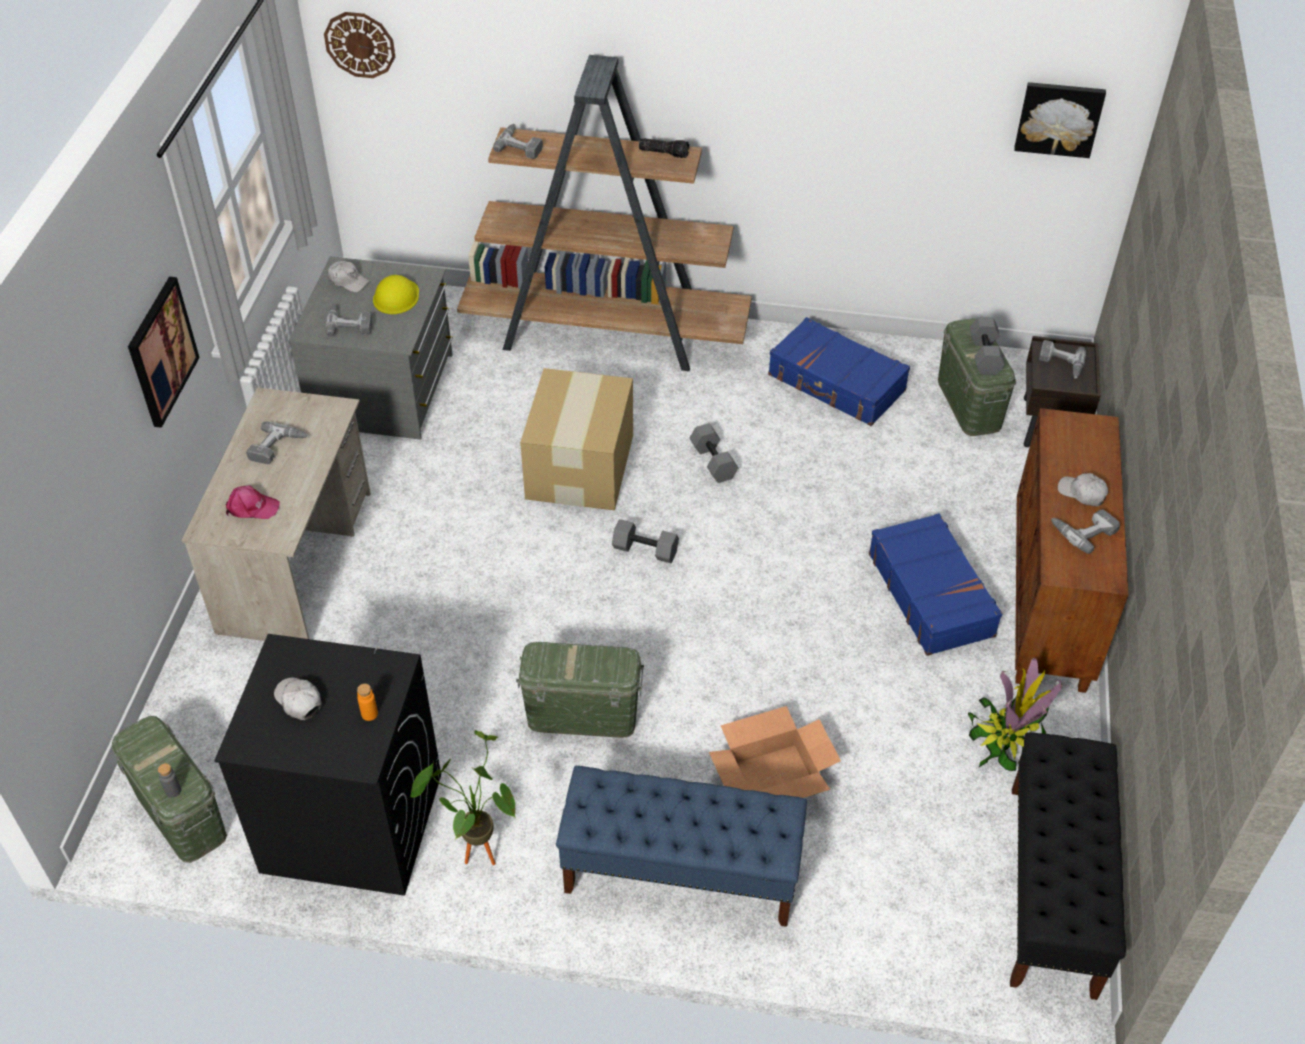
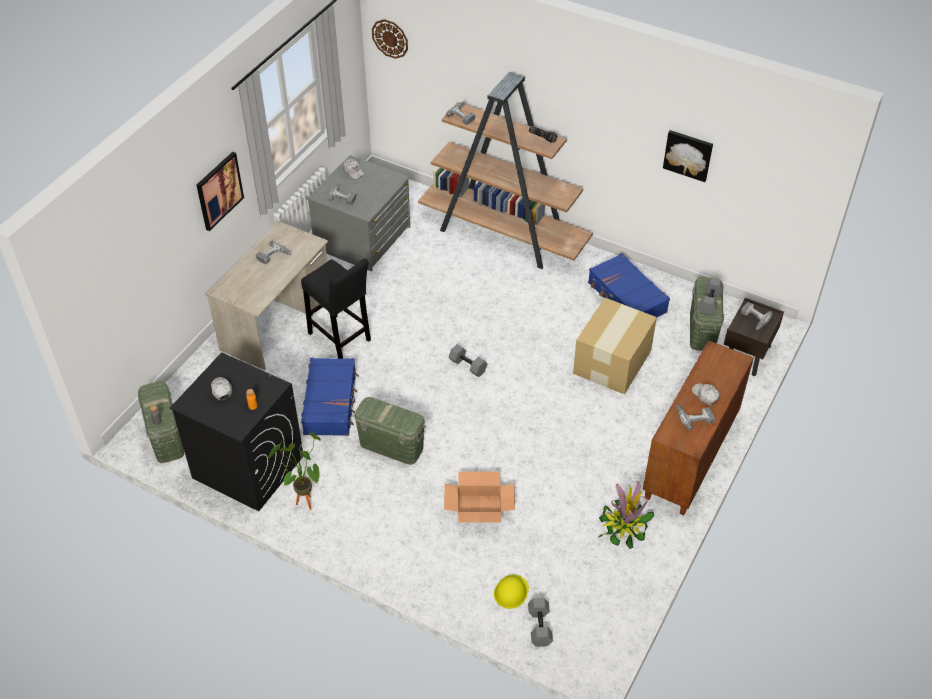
camera: 20 degrees right, 0 degrees up
pink cap [226,485,280,519] -> none
yellow hard hat [373,275,419,314] -> yellow hard hat moved to [494,575,529,609]
cardboard box [520,368,633,511] -> cardboard box moved to [573,298,657,394]
blue bench [556,766,807,927] -> none
grey dumbbell [689,423,738,483] -> grey dumbbell moved to [528,598,553,647]
blue suitcase [869,513,1002,656] -> blue suitcase moved to [301,358,359,436]
black bench [1010,732,1126,1000] -> none
picture [1014,82,1106,158] -> picture moved to [663,130,713,182]
none -> black stool [301,259,371,359]

